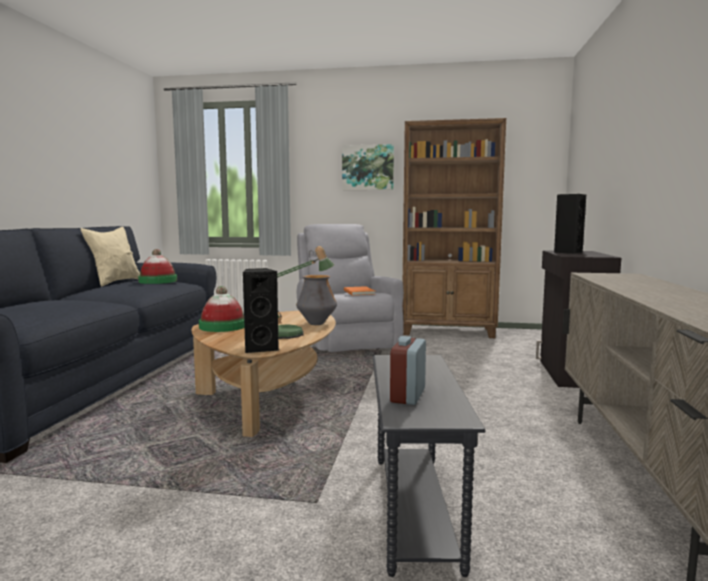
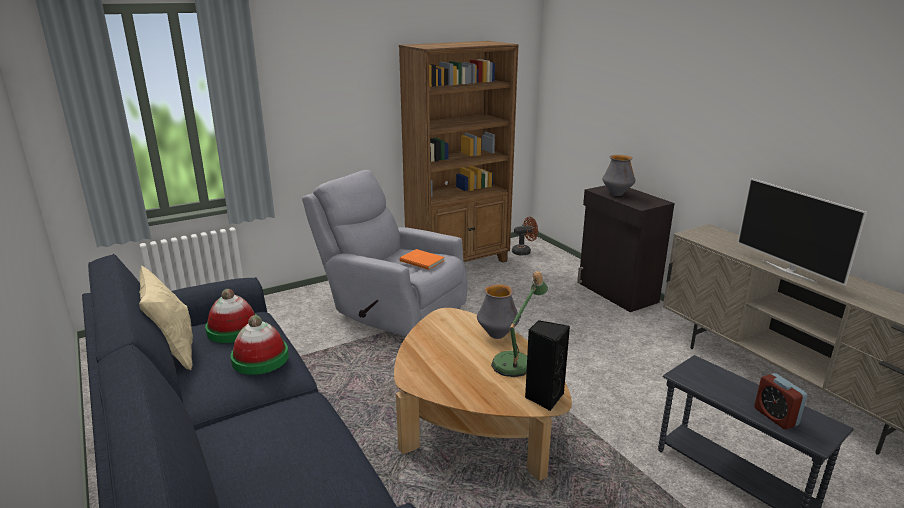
camera: 40 degrees left, 15 degrees up
hat [199,286,245,332] -> hat moved to [231,315,289,375]
picture [342,144,394,190] -> none
black speaker [554,194,586,254] -> vase [602,155,636,196]
none -> brown fan [512,217,538,256]
none -> television [737,178,867,286]

